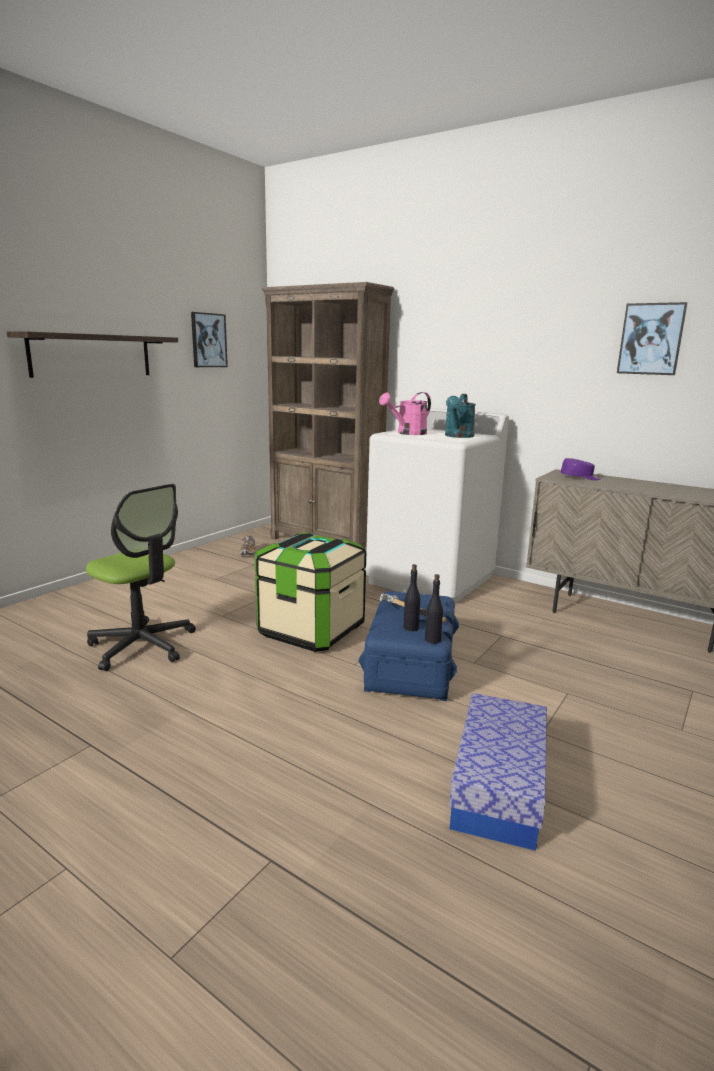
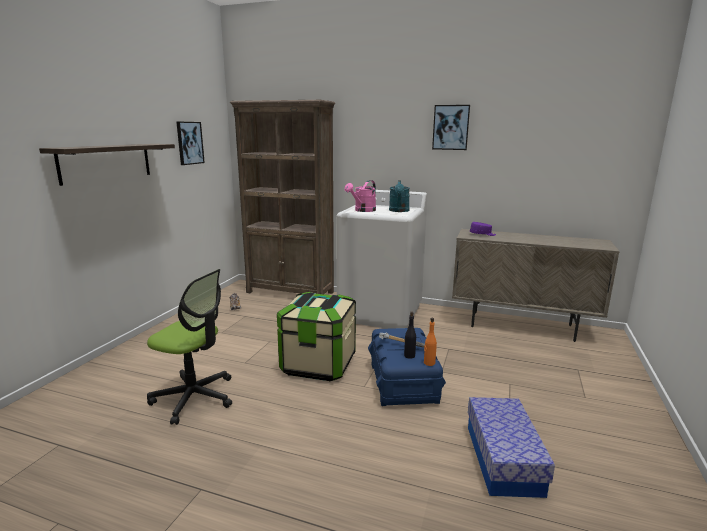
camera: 15 degrees left, 0 degrees up
black bottle [425,574,443,644] -> orange bottle [424,318,437,366]
picture [617,302,687,375] -> picture moved to [432,105,470,150]

